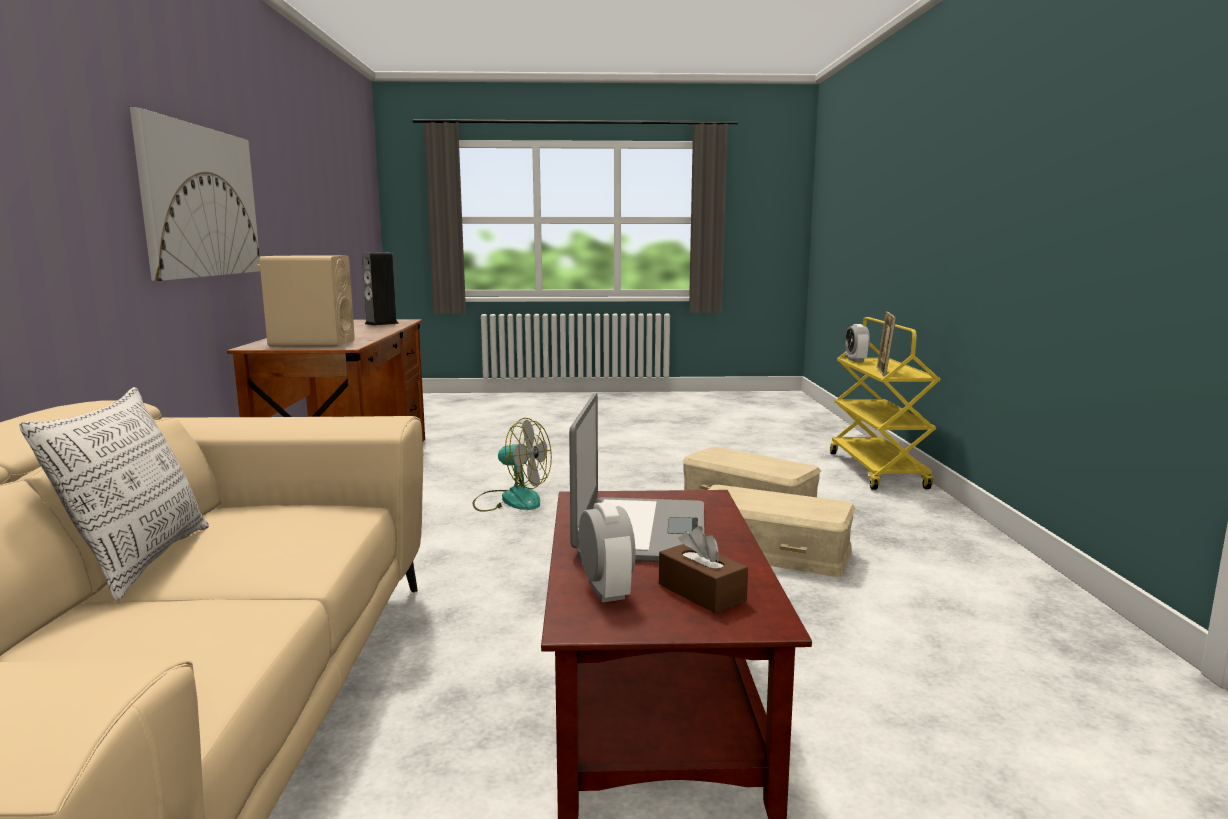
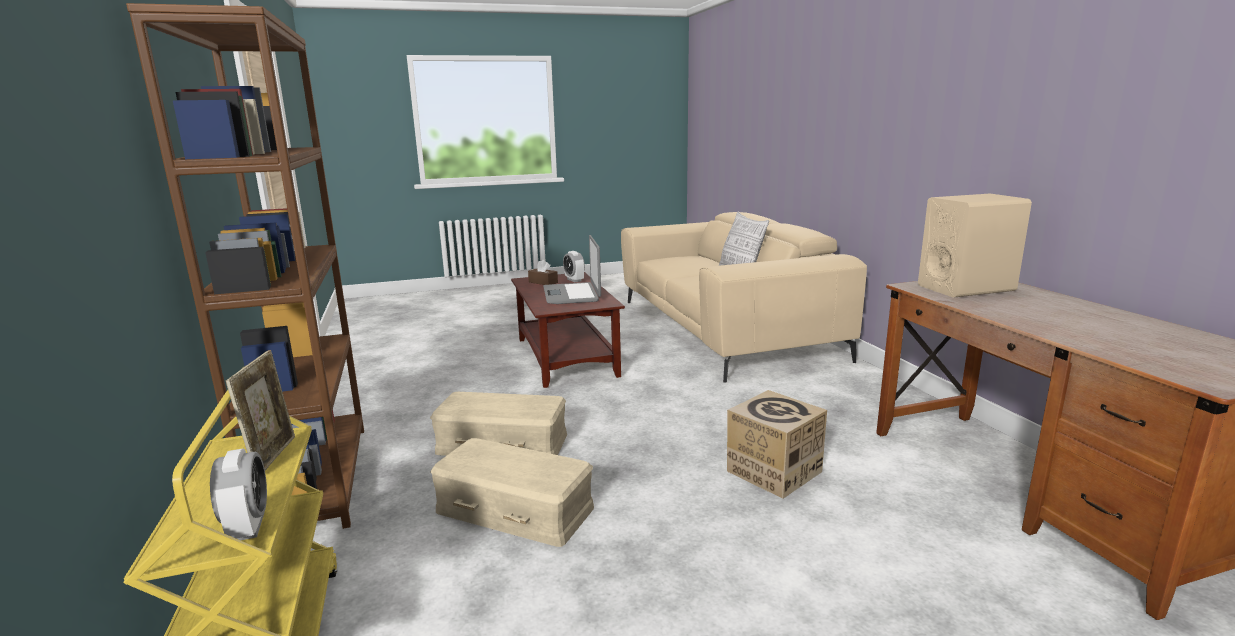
camera: 165 degrees right, 5 degrees up
picture [130,108,260,281] -> none
speaker [362,252,399,326] -> none
fan [472,418,552,512] -> cardboard box [727,390,827,499]
none -> brown bookcase [126,3,364,529]

